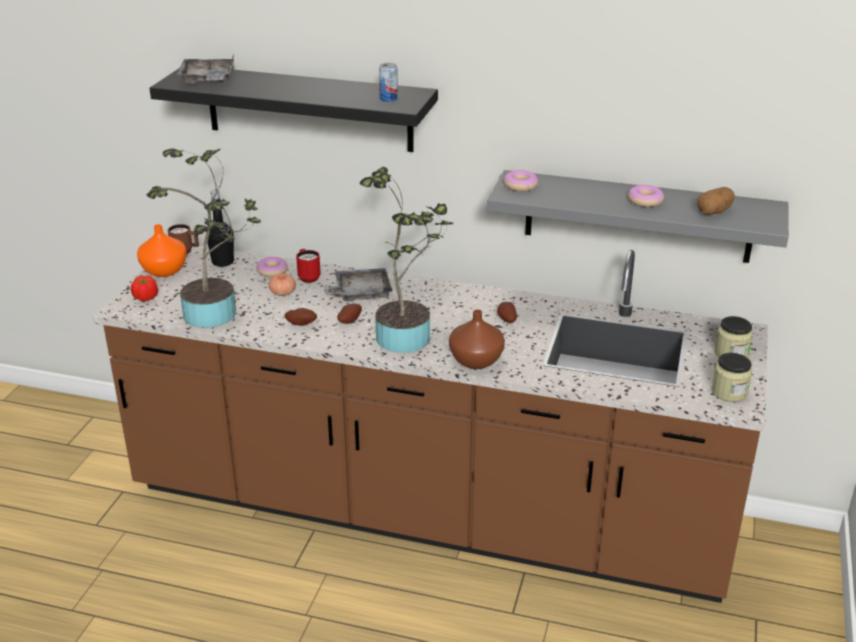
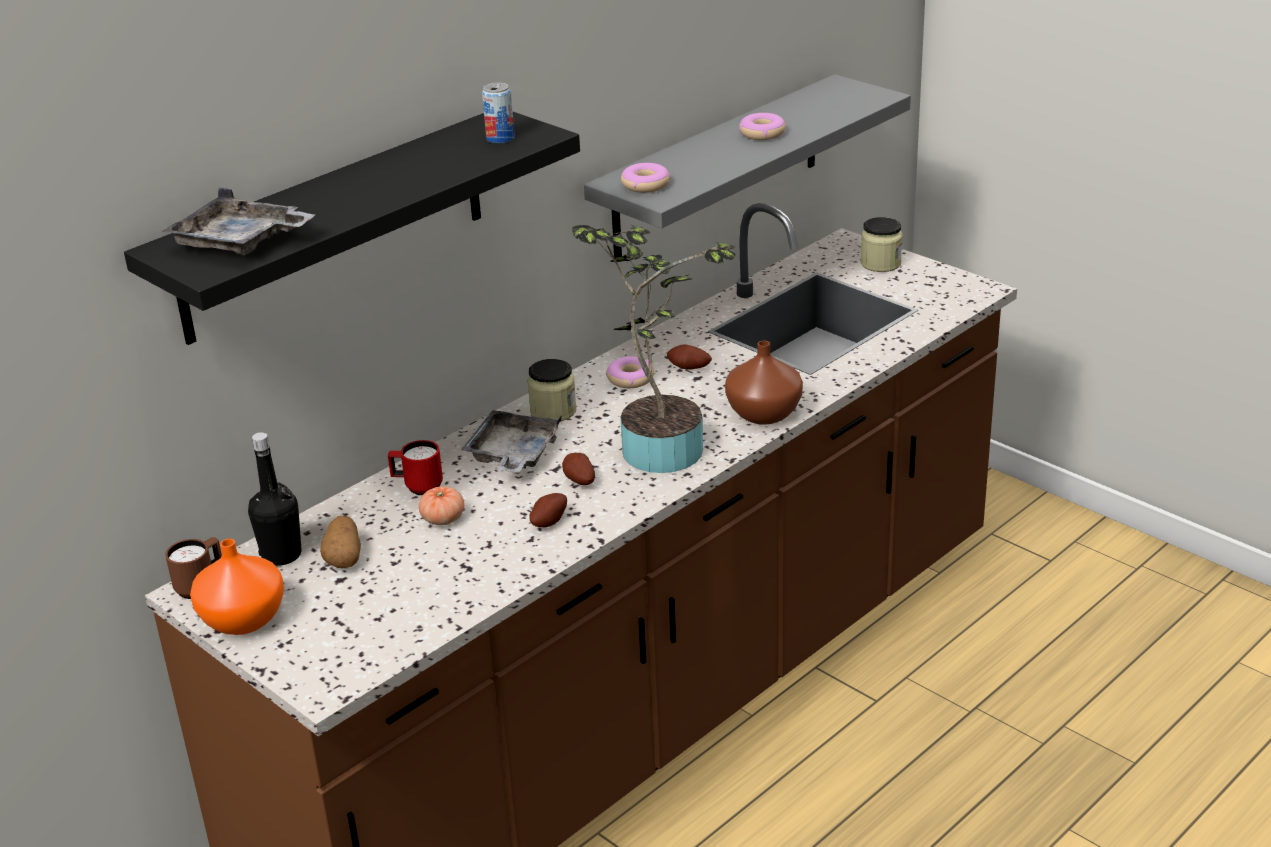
camera: 60 degrees left, 0 degrees up
tomato [131,275,158,302] -> none
potted plant [147,148,261,328] -> none
donut [256,257,288,277] -> donut moved to [606,356,654,388]
potato [697,187,734,215] -> potato moved to [320,516,361,568]
jar [712,353,752,402] -> jar moved to [528,359,576,421]

